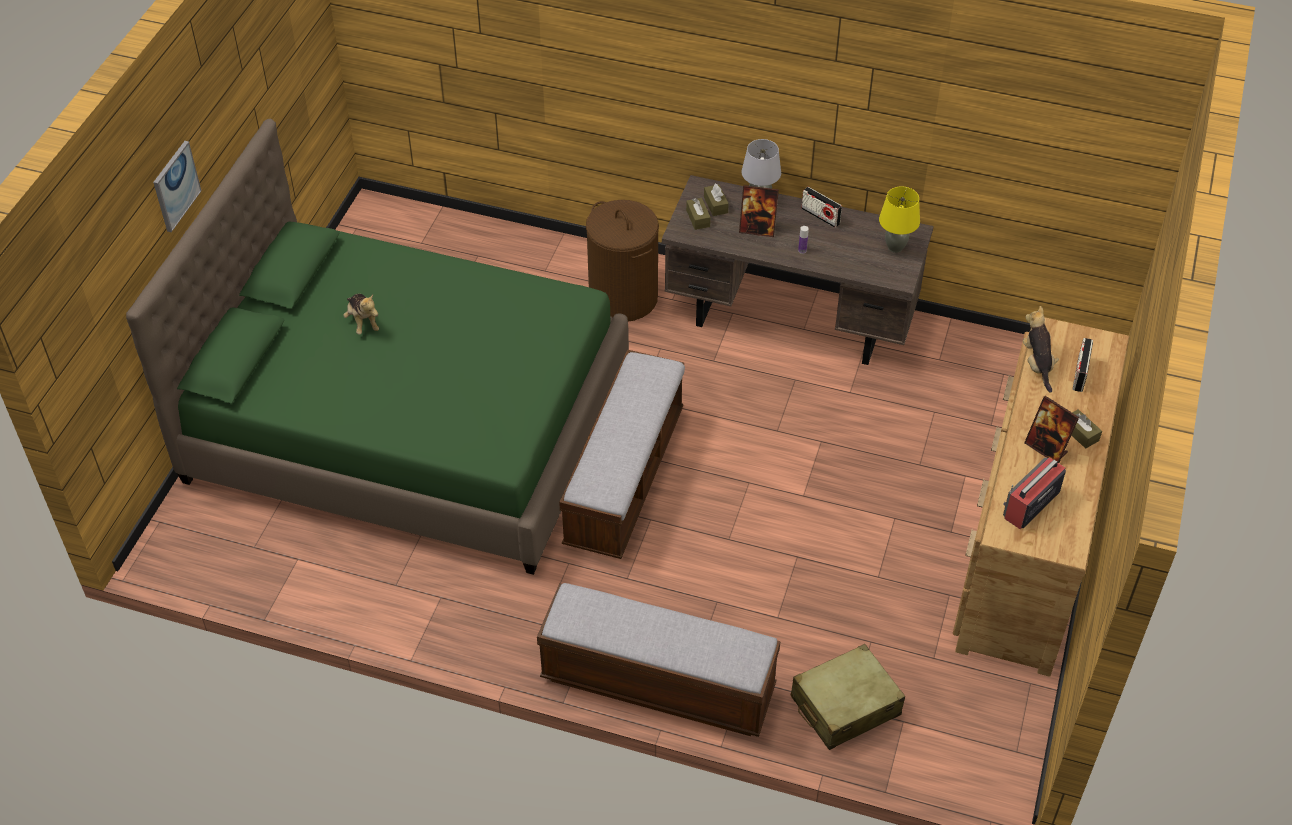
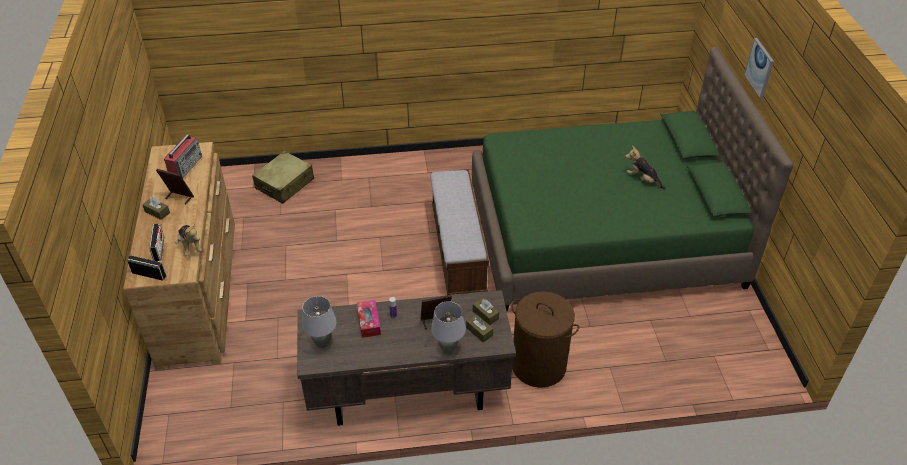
camera: 155 degrees right, 5 degrees down
bench [537,583,780,737] -> none
radio [801,187,842,228] -> radio moved to [127,255,167,281]
yellow table lamp [879,186,920,253] -> grey table lamp [302,296,337,348]
none -> tissue box [357,300,381,338]

